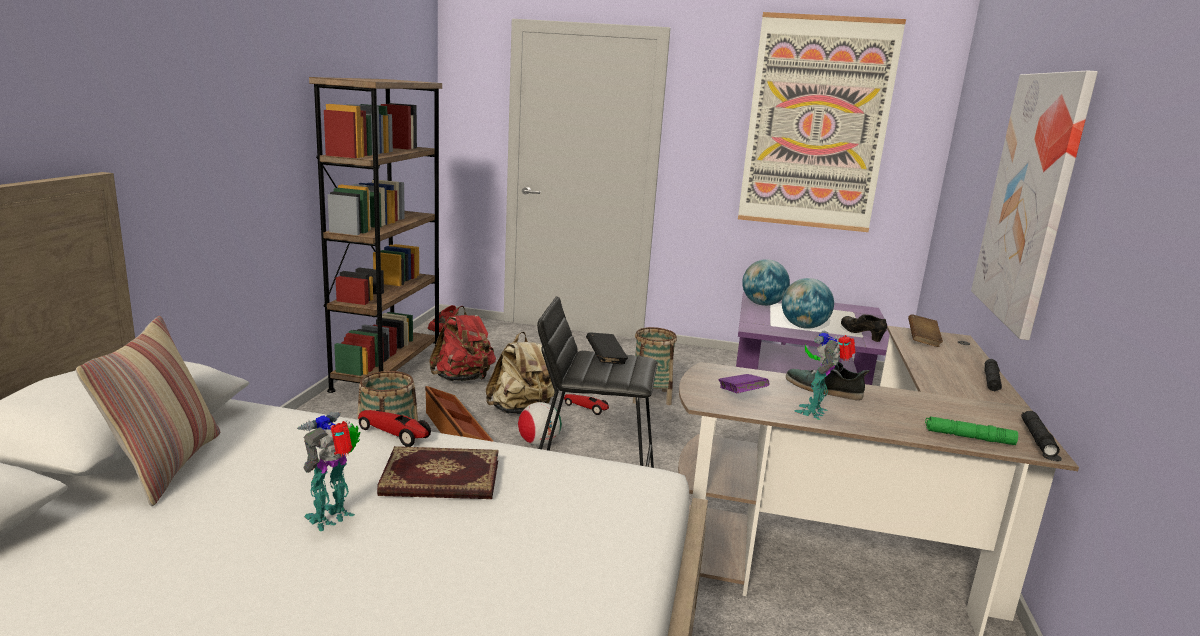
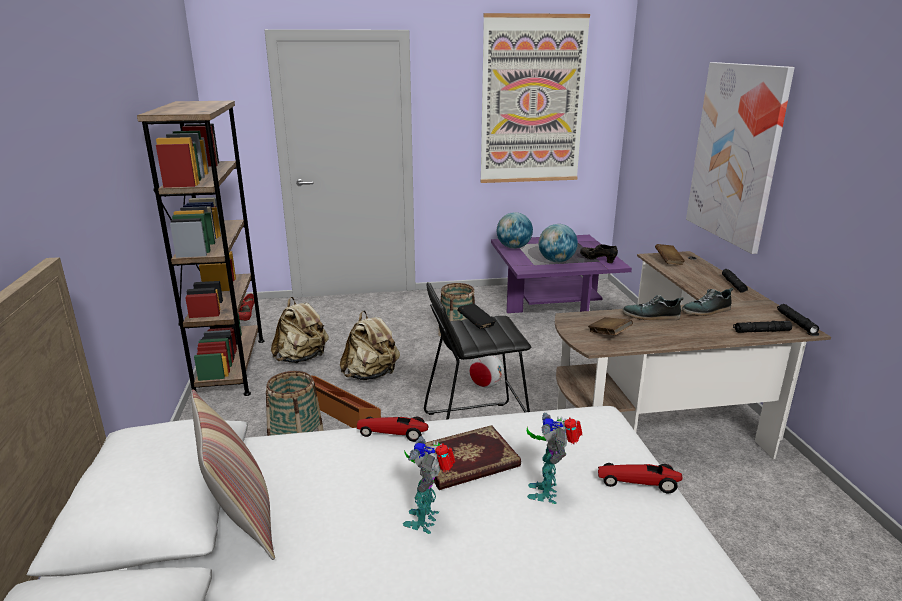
camera: 20 degrees left, 5 degrees up
red backpack [429,306,496,381] -> beige backpack [271,297,329,363]
football [518,402,562,446] -> football moved to [469,355,504,388]
toy car [564,394,609,415] -> toy car moved to [598,463,682,493]
purple book [718,374,770,393] -> brown book [588,317,633,335]
toy robot [794,331,856,420] -> toy robot moved to [527,412,582,504]
green flashlight [925,416,1018,445] -> black flashlight [733,321,792,333]
none -> shoe [682,288,734,316]

